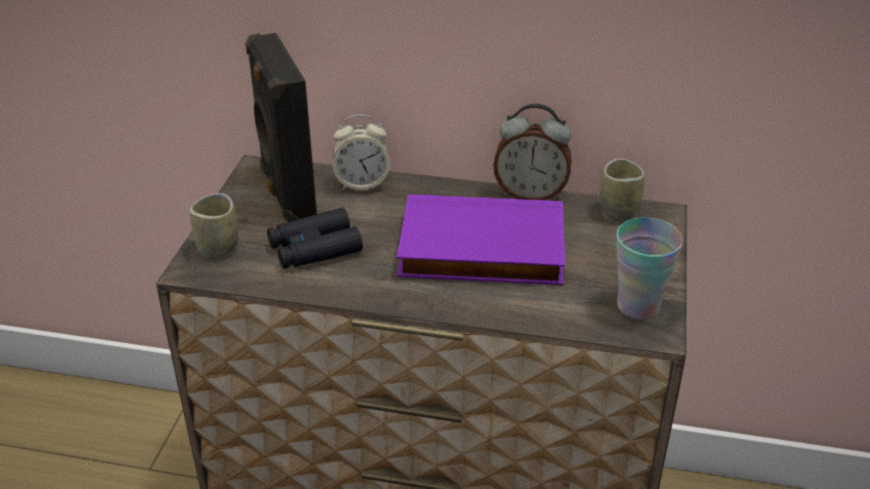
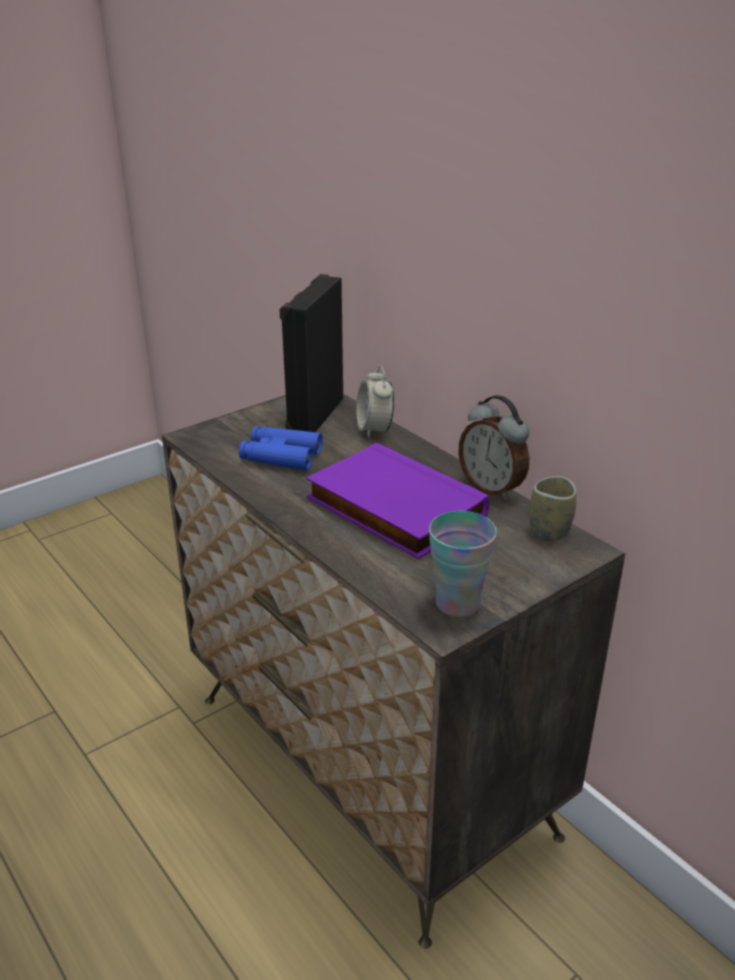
camera: 40 degrees right, 5 degrees down
cup [190,193,238,260] -> none
black binoculars [267,208,363,269] -> blue binoculars [239,426,323,470]
alarm clock [333,115,390,190] -> alarm clock turned 45 degrees clockwise [356,365,394,438]

